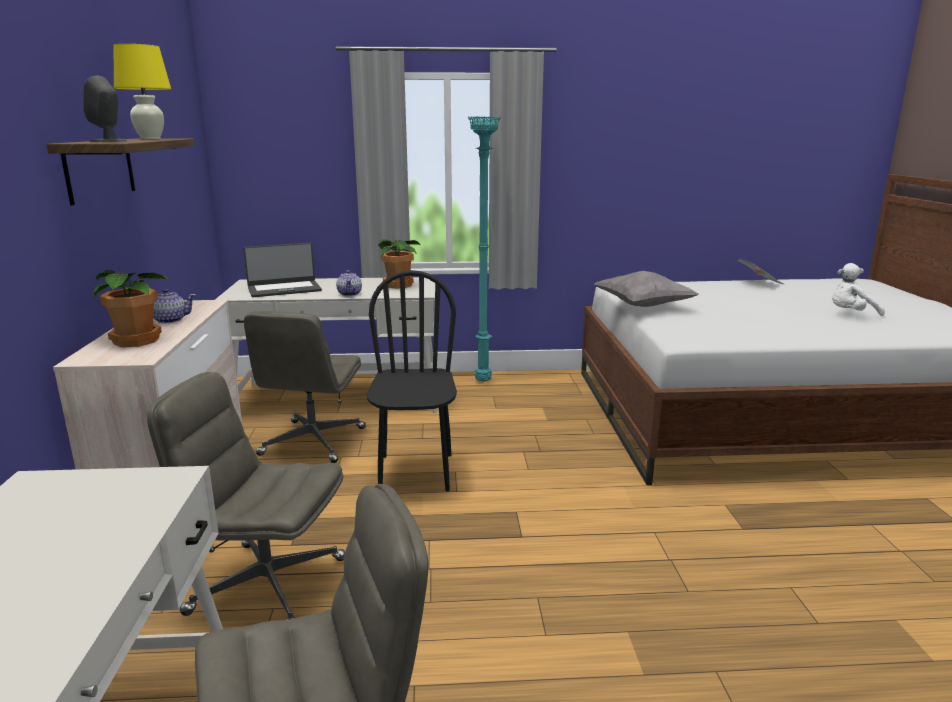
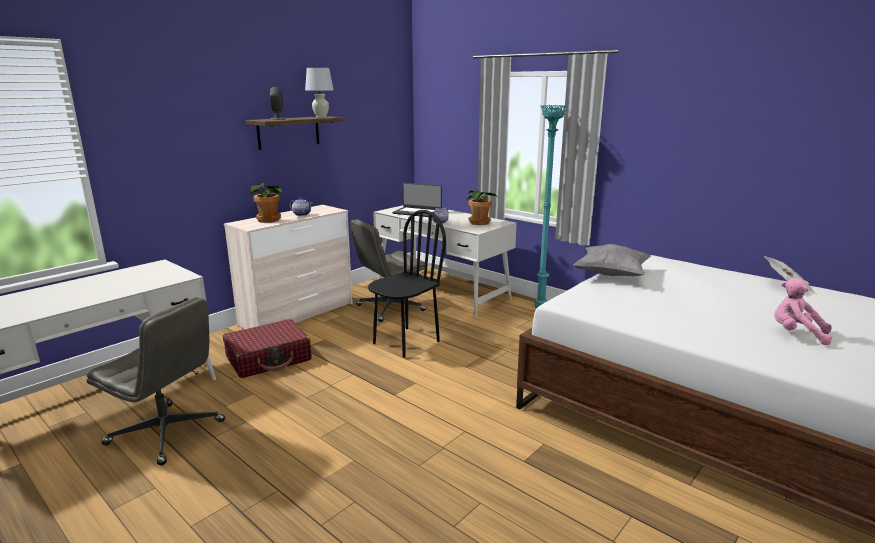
camera: 45 degrees right, 0 degrees up
yellow table lamp [113,44,171,139] -> white table lamp [305,68,334,117]
grey office chair [147,372,345,620] -> red suitcase [223,319,312,378]
white plush toy [832,263,885,316] -> pink plush toy [774,278,832,345]

